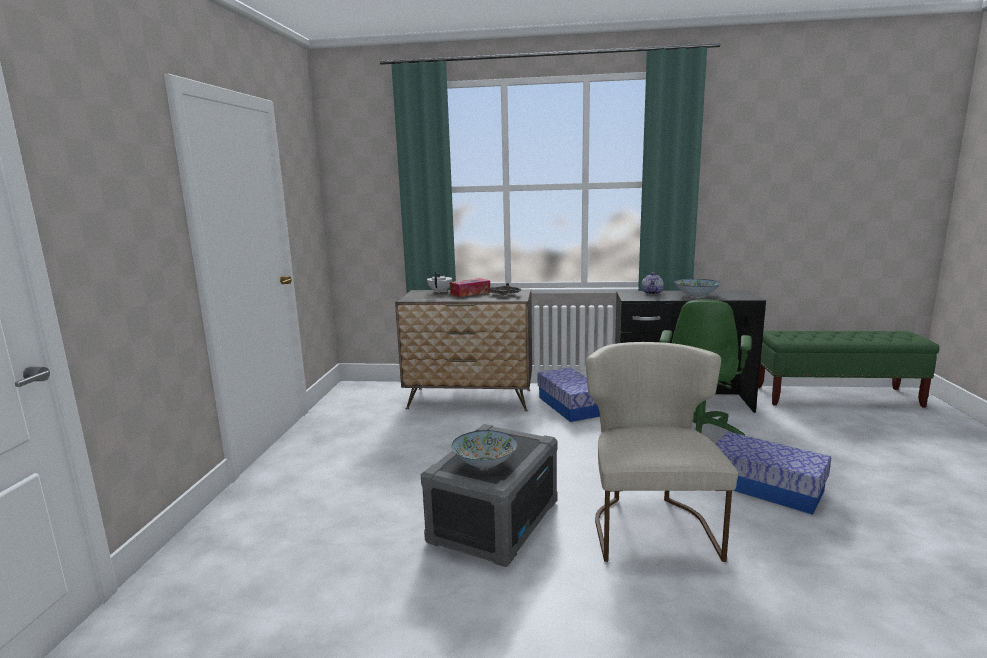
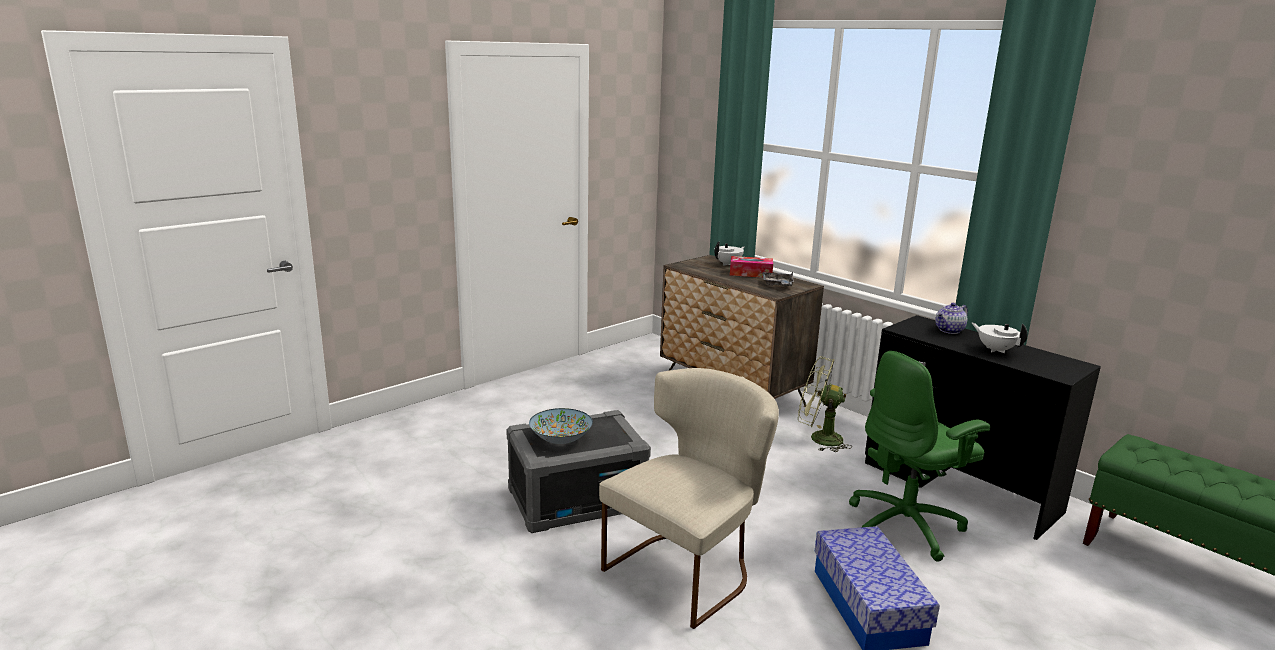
camera: 40 degrees right, 5 degrees up
storage box [538,367,600,422] -> green fan [798,356,852,452]
bowl [674,279,721,297] -> white teapot [972,323,1027,353]

